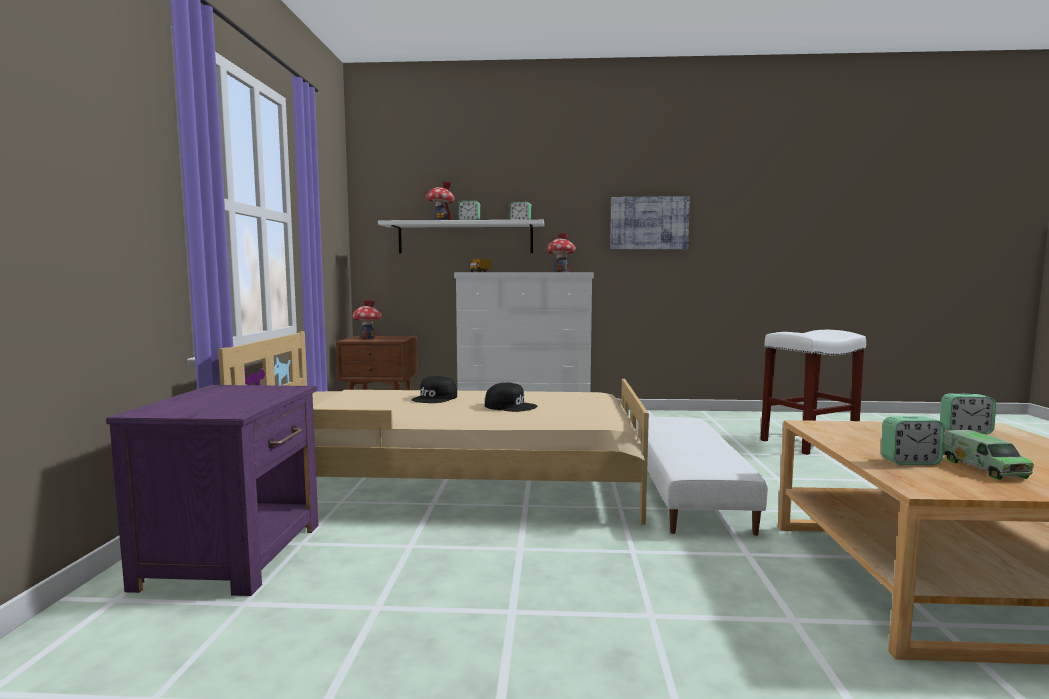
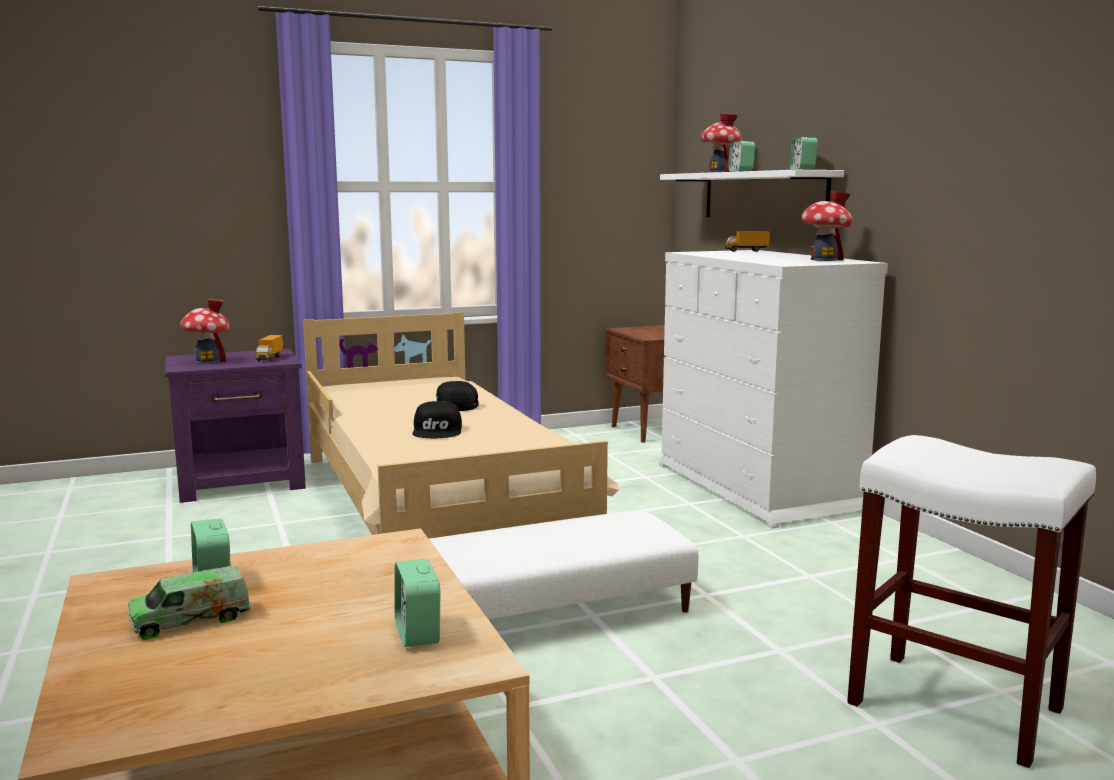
camera: 65 degrees right, 5 degrees up
toy house [352,300,381,339] -> toy house moved to [180,298,229,364]
picture [610,196,690,249] -> none
none -> toy truck [255,335,283,361]

